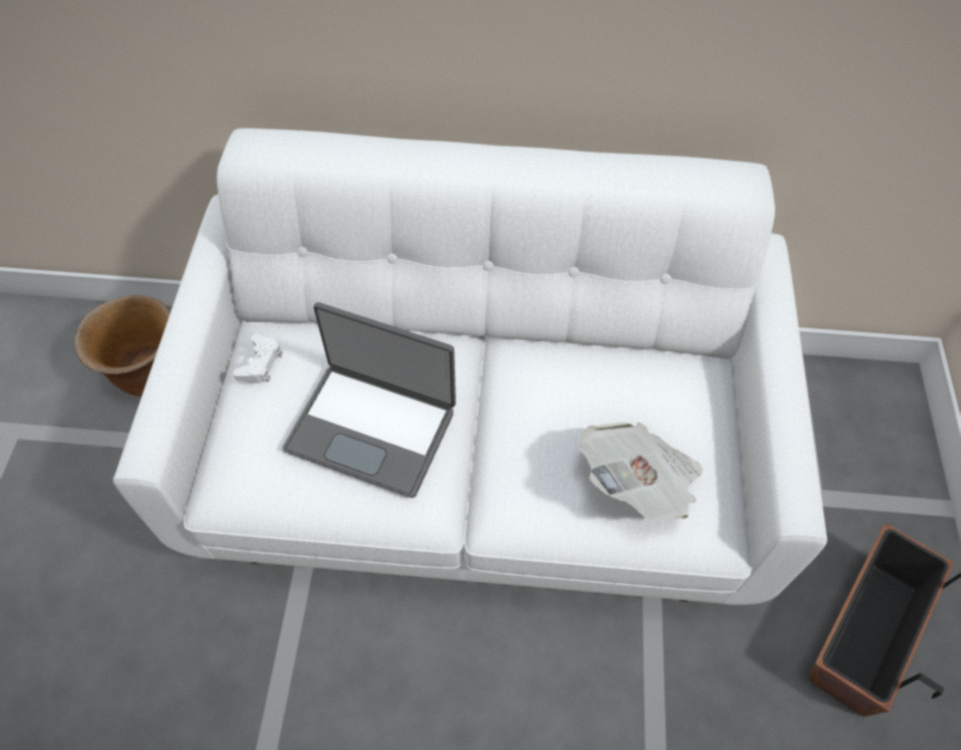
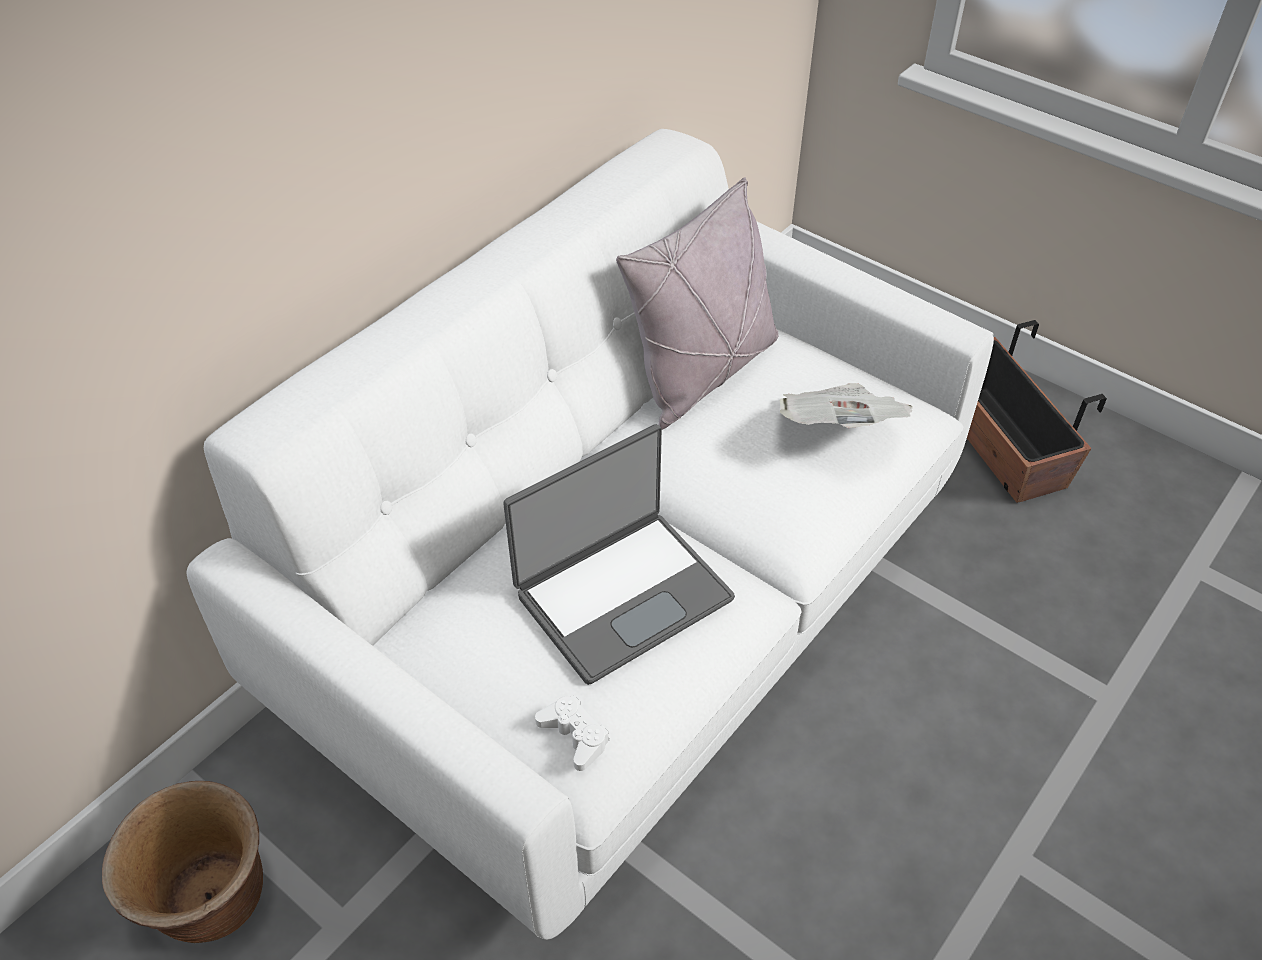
camera: 55 degrees left, 10 degrees down
white game controller [233,334,283,383] -> white game controller moved to [535,695,609,771]
none -> purple pillow [616,178,779,430]

